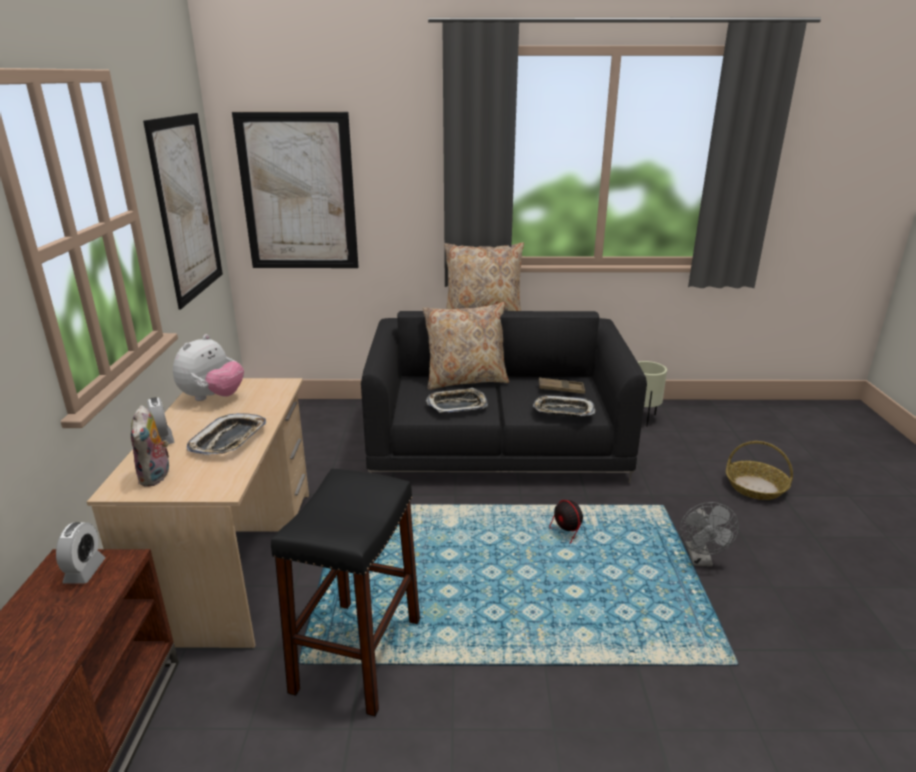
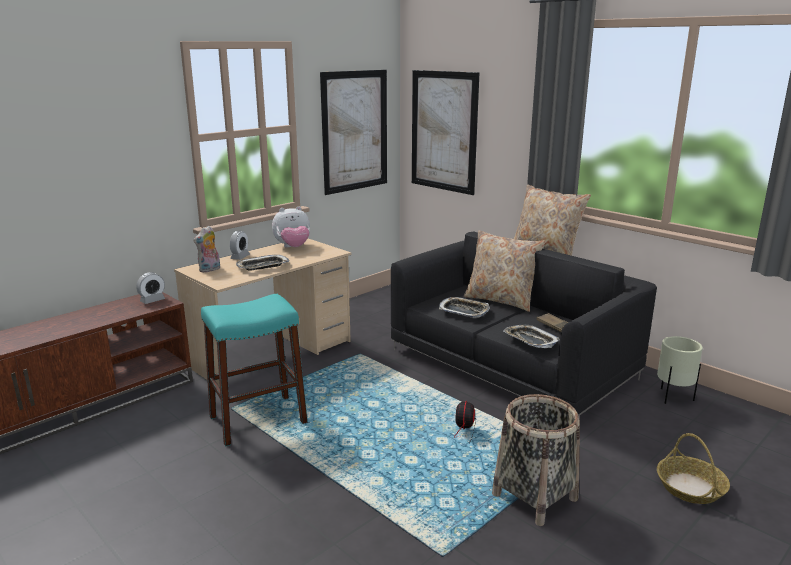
camera: 45 degrees right, 5 degrees down
black stool [271,469,420,717] -> turquoise stool [201,294,308,446]
grey fan [680,502,739,567] -> basket [492,394,580,526]

